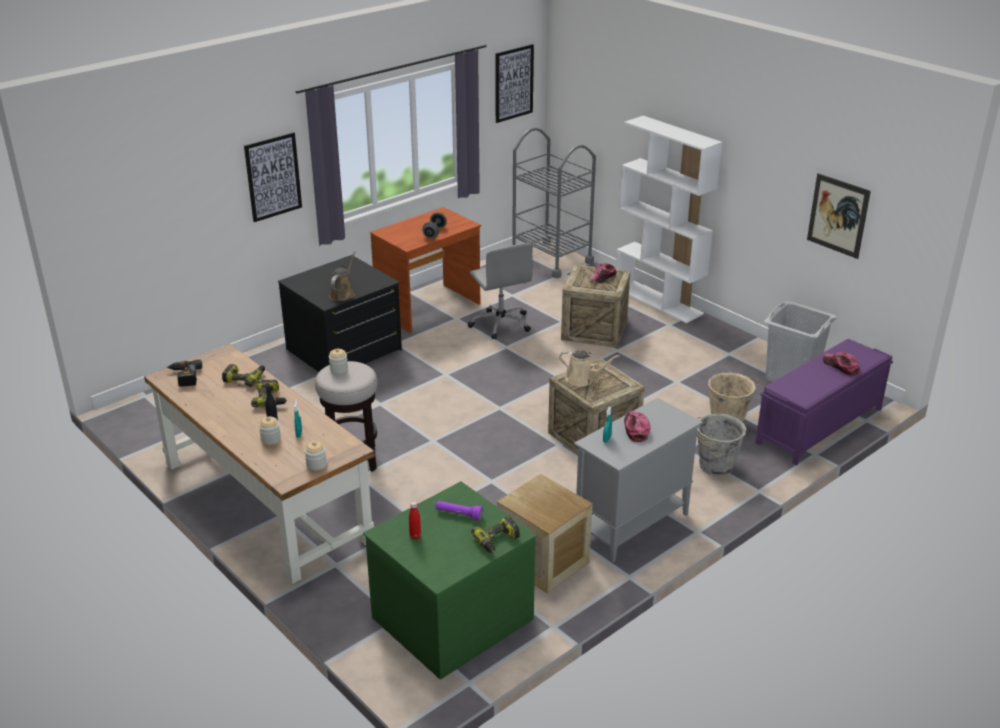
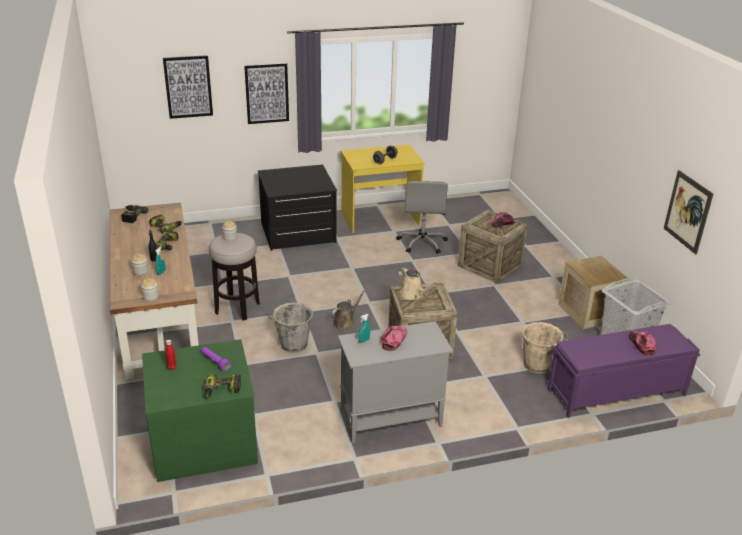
camera: 25 degrees right, 0 degrees up
brown watering can [329,251,355,301] -> brown watering can moved to [331,289,366,330]
brown desk [370,207,481,333] -> yellow desk [341,144,424,233]
picture [495,44,534,123] -> picture moved to [163,55,213,119]
crate [497,474,593,594] -> crate moved to [558,256,627,329]
grey cart [512,128,596,278] -> none
white bookcase [616,116,722,323] -> none
grey bucket [696,414,746,476] -> grey bucket moved to [268,302,313,353]

